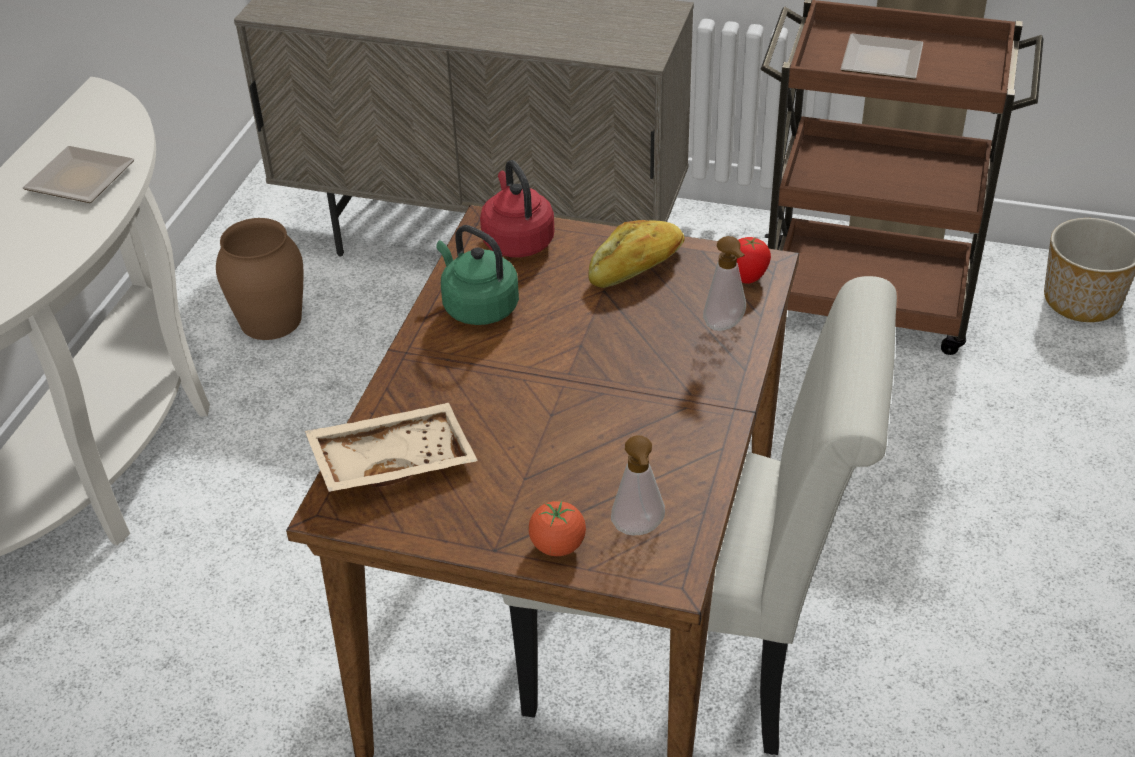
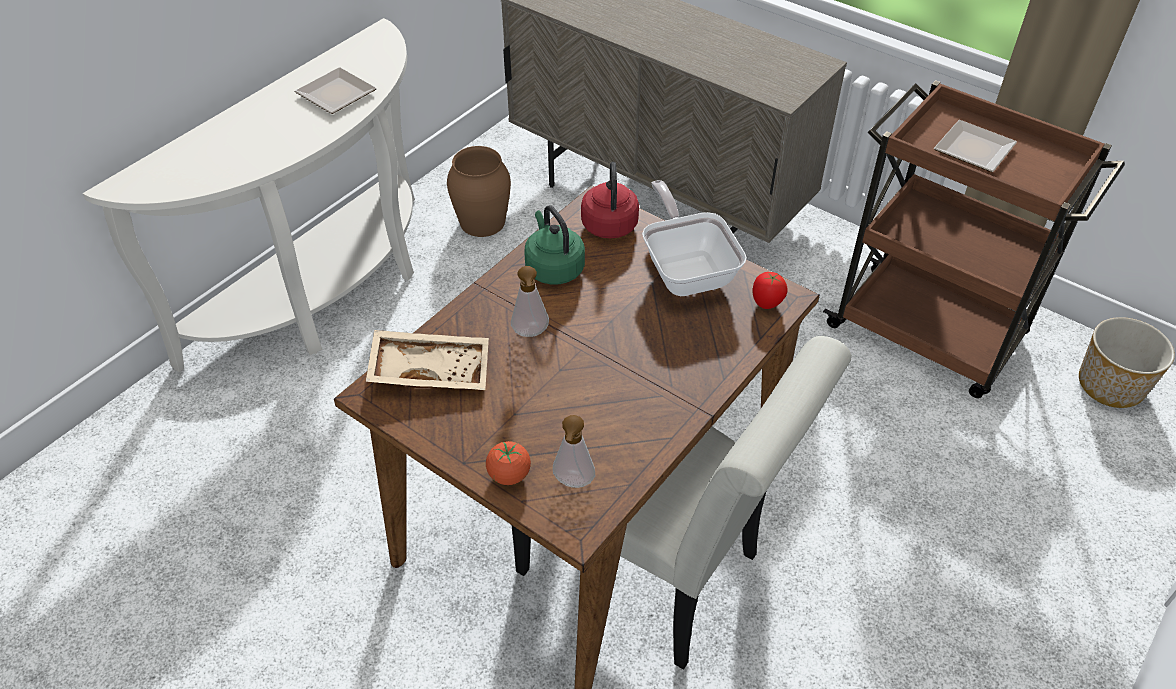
camera: 20 degrees right, 5 degrees up
bread [589,220,685,288] -> frying pan [642,180,747,296]
soap dispenser [703,236,746,331] -> soap dispenser moved to [511,266,549,337]

